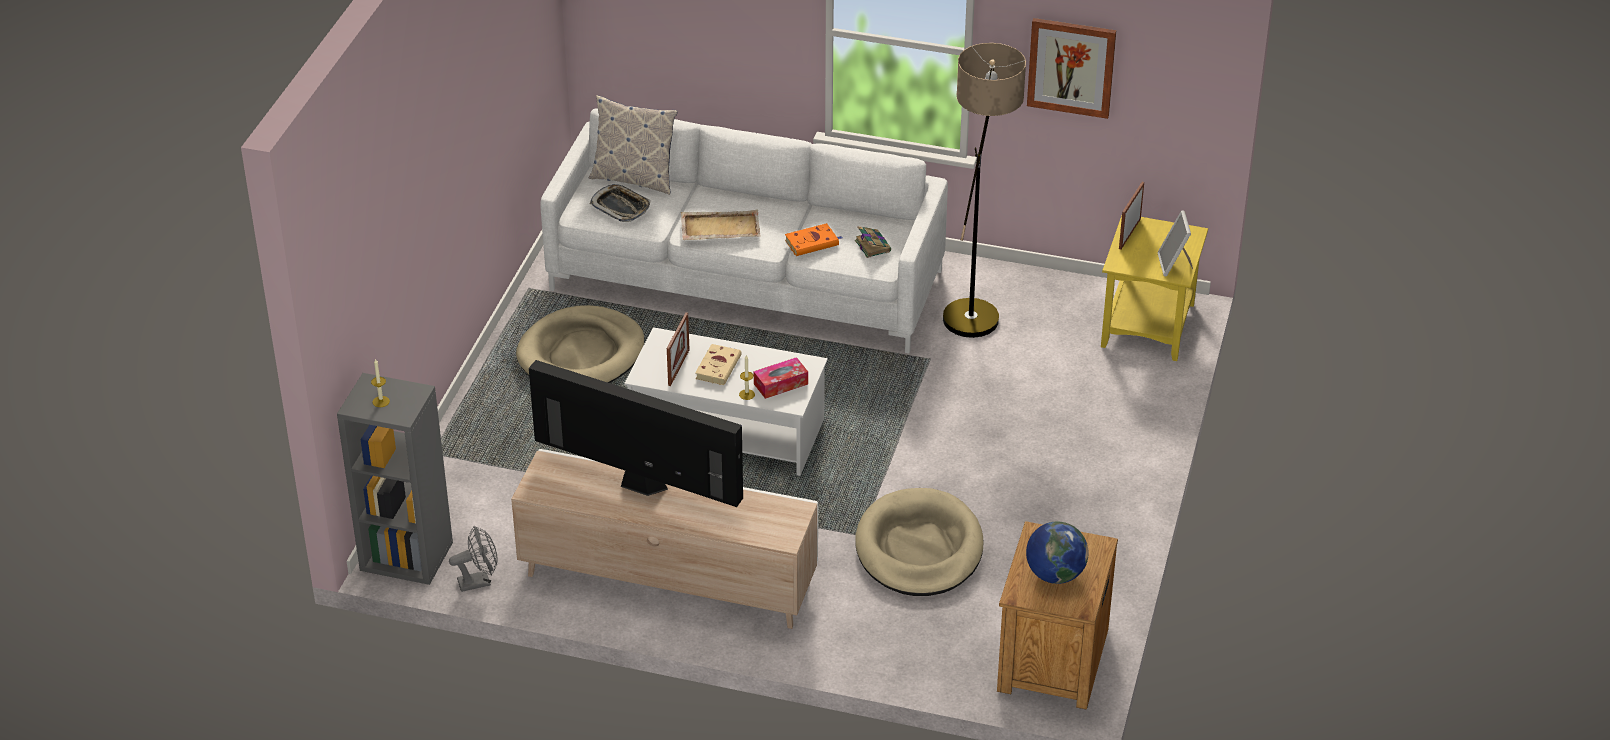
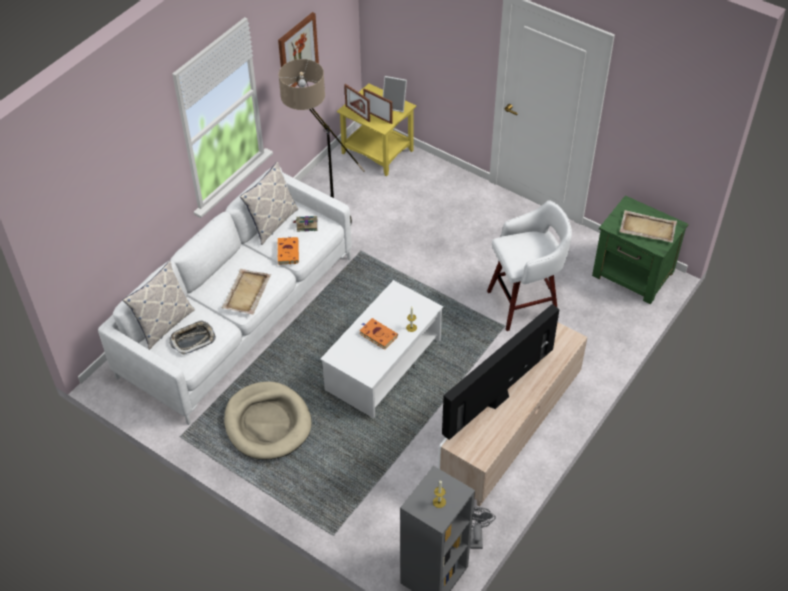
camera: 70 degrees left, 10 degrees up
picture frame [667,312,690,386] -> picture frame moved to [363,88,393,124]
beige book [695,344,742,385] -> orange book [359,318,398,350]
tissue box [754,357,808,399] -> none
beige dog bed [855,488,983,596] -> white stool [487,201,572,331]
brown nightstand [997,521,1118,710] -> green nightstand [592,195,688,304]
globe [1026,522,1089,584] -> beige tray [620,210,677,243]
none -> pillow [240,162,298,245]

